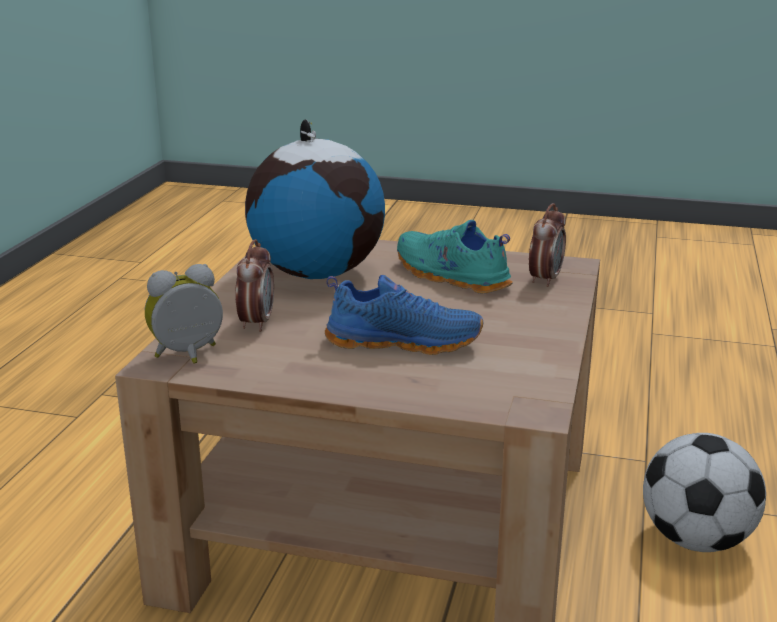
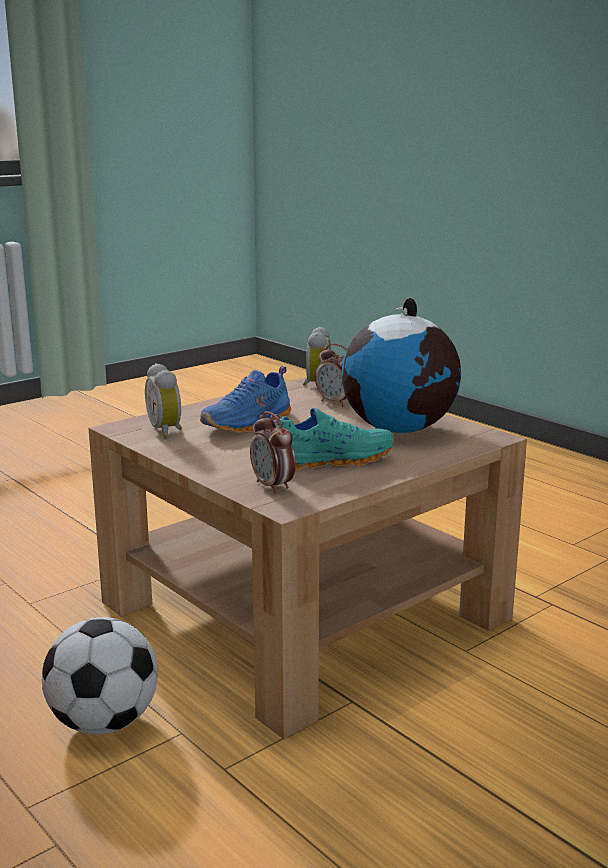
camera: 125 degrees right, 5 degrees down
none -> alarm clock [145,363,182,439]

